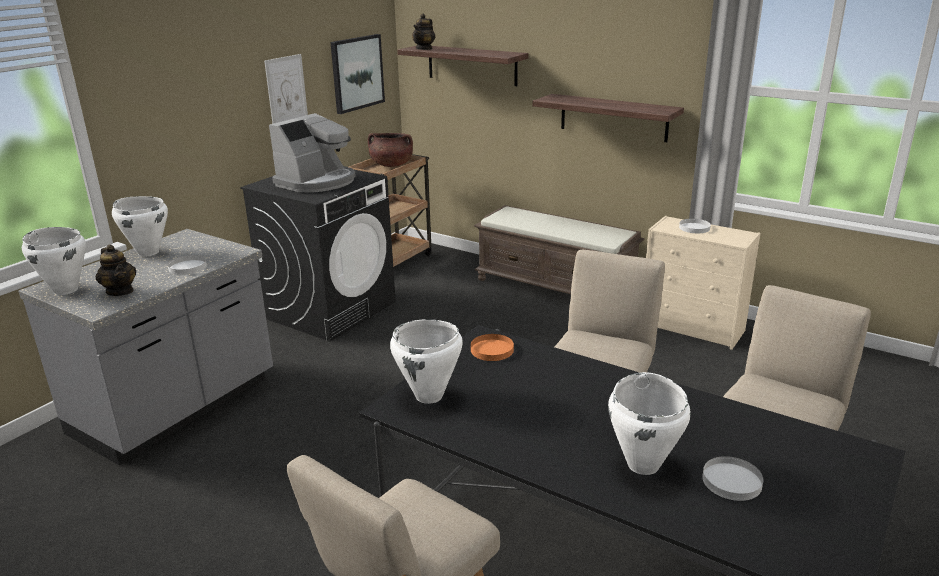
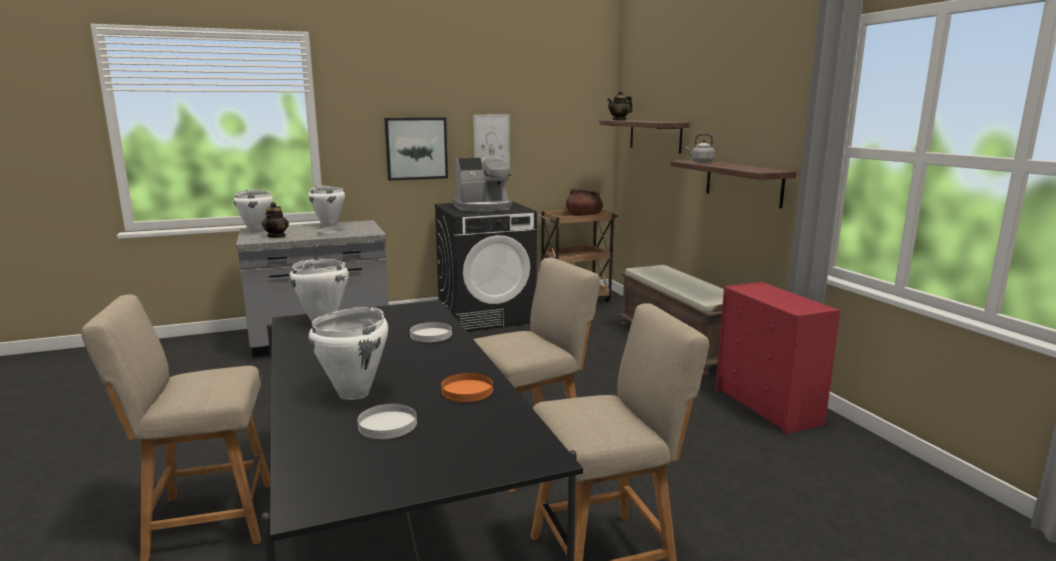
camera: 35 degrees right, 10 degrees down
picture [330,34,385,114] -> picture moved to [384,118,448,181]
orange plate [471,334,514,361] -> orange plate moved to [441,373,493,402]
beige dresser [646,216,761,350] -> red dresser [715,282,841,434]
white plate [679,219,711,233] -> white plate moved to [410,322,452,342]
none -> grey kettle [685,134,715,163]

